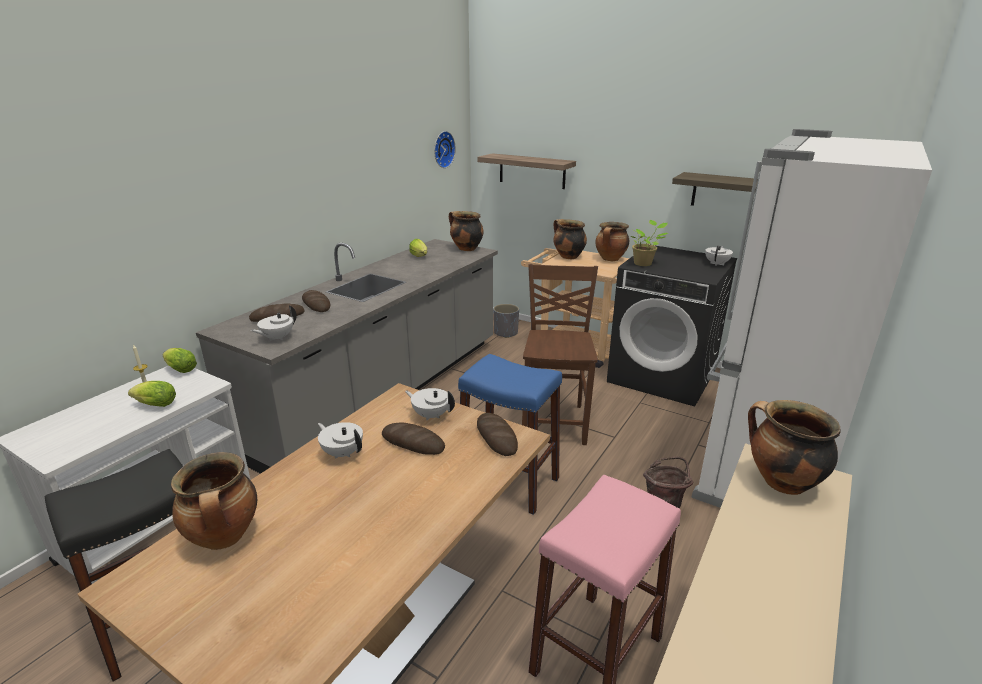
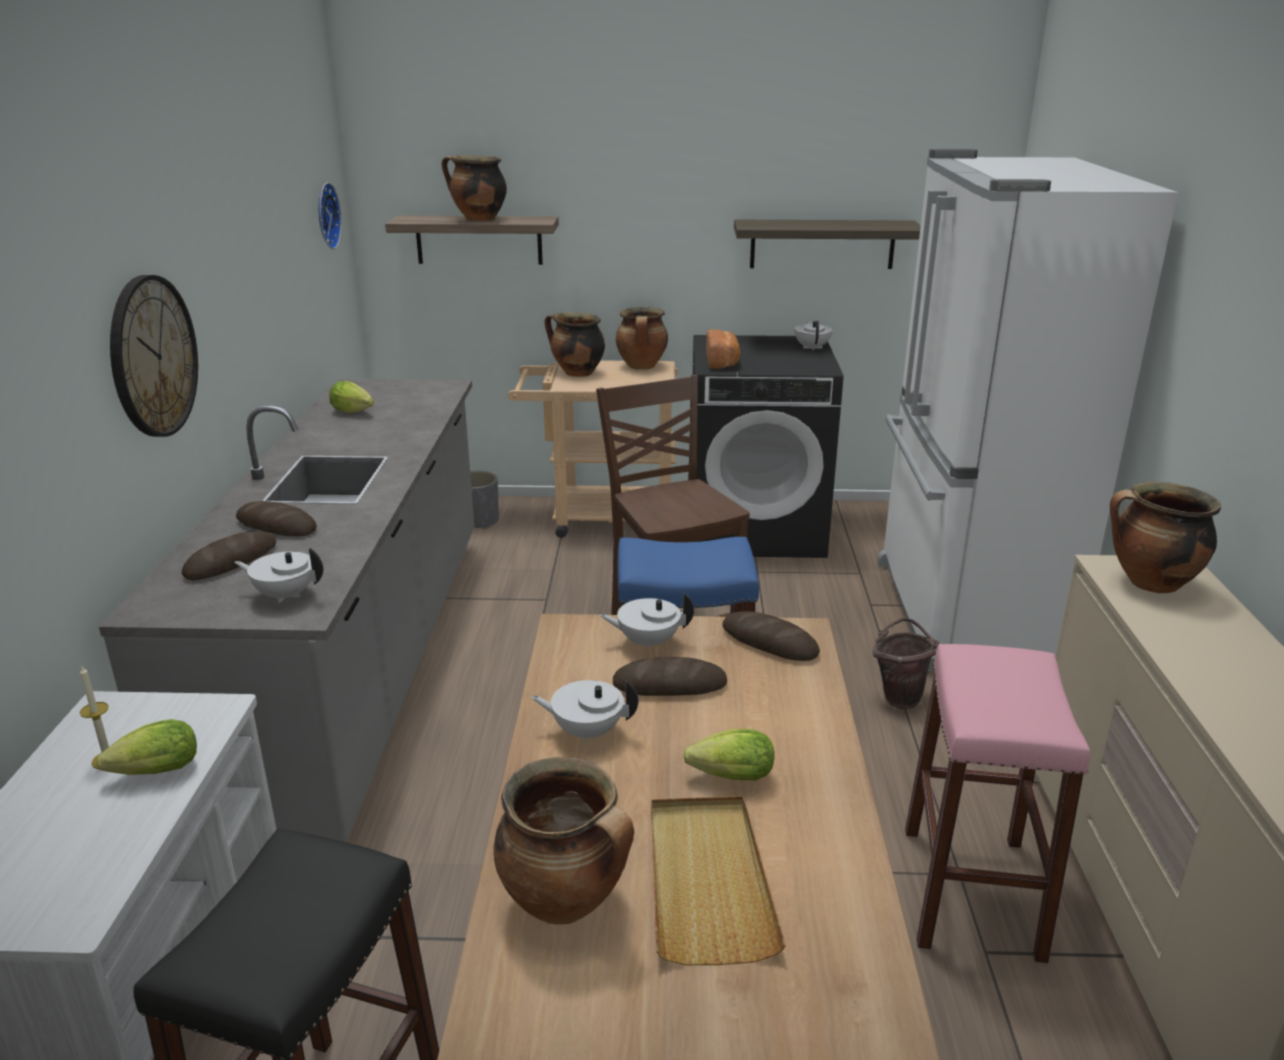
camera: 30 degrees left, 0 degrees up
lettuce [163,348,197,373] -> lettuce moved to [683,729,774,781]
white teapot [250,306,296,341] -> white teapot turned 90 degrees clockwise [235,548,323,603]
cooking pot [449,211,484,251] -> cooking pot moved to [442,155,507,221]
potted plant [631,220,668,266] -> bread [706,329,740,369]
none -> wall clock [110,275,198,437]
none -> beige tray [651,796,786,965]

